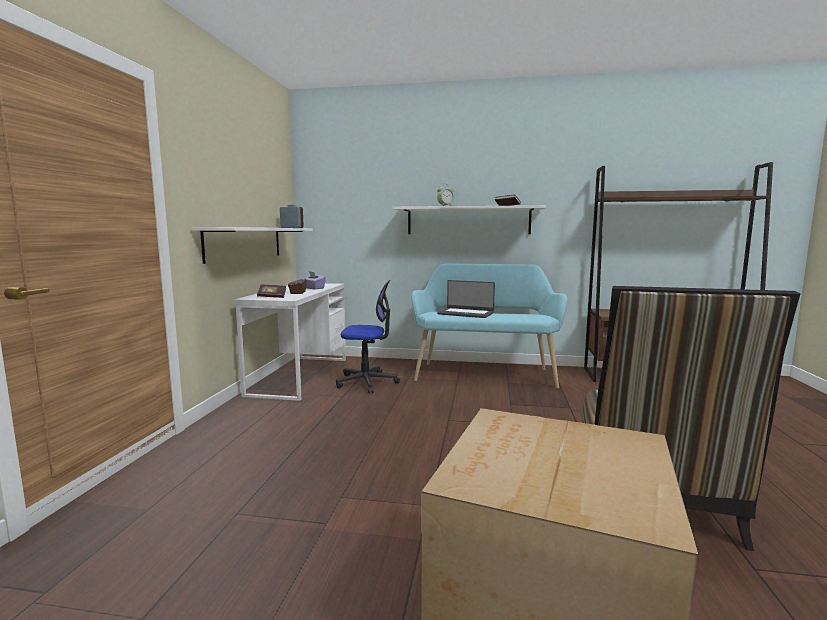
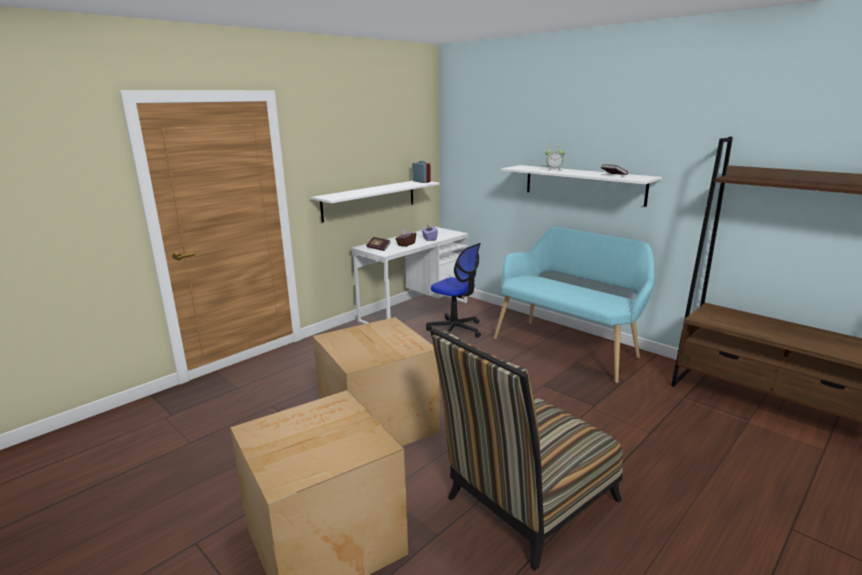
camera: 35 degrees right, 10 degrees up
laptop [437,280,495,318] -> none
none -> cardboard box [313,317,440,446]

